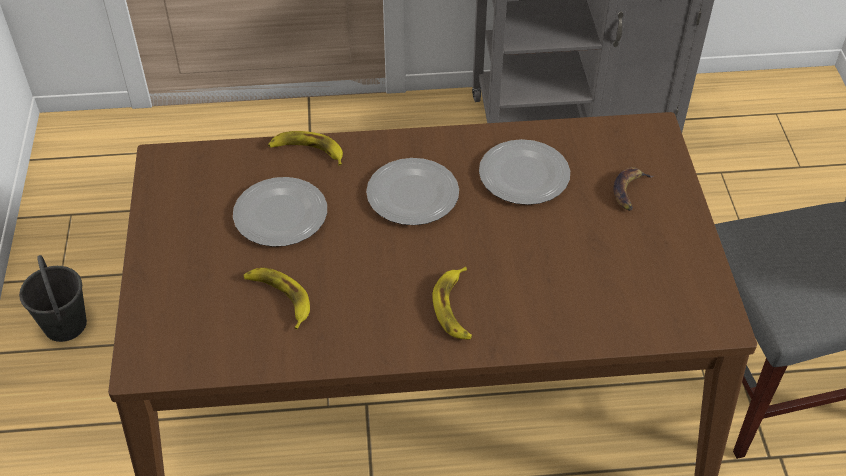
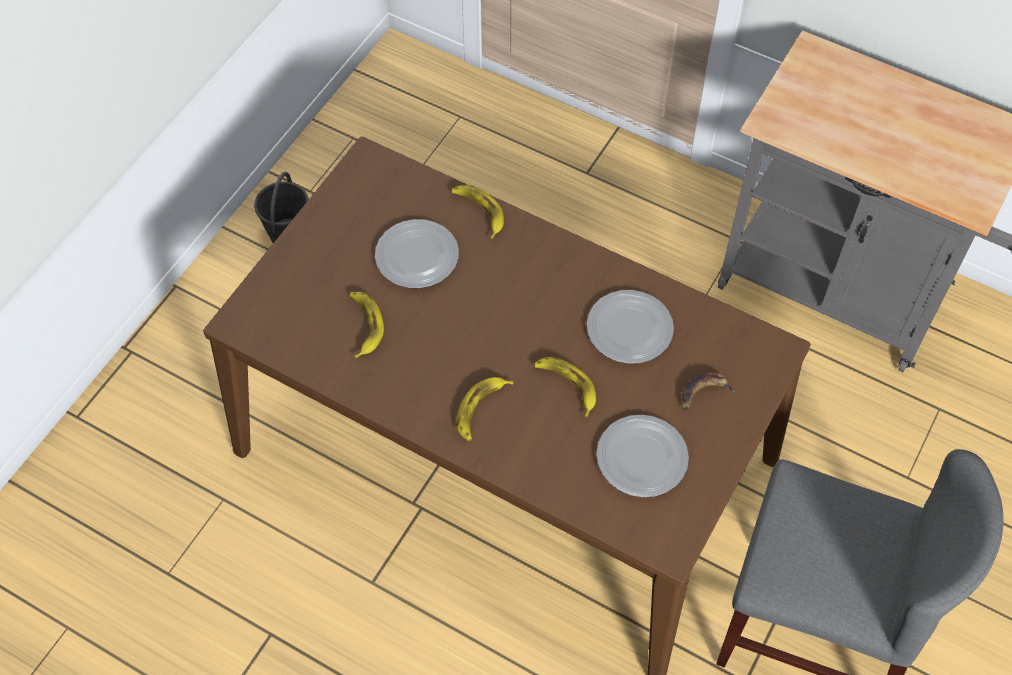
camera: 35 degrees right, 10 degrees up
plate [366,158,459,225] -> plate moved to [597,415,689,498]
none -> banana [534,357,596,417]

